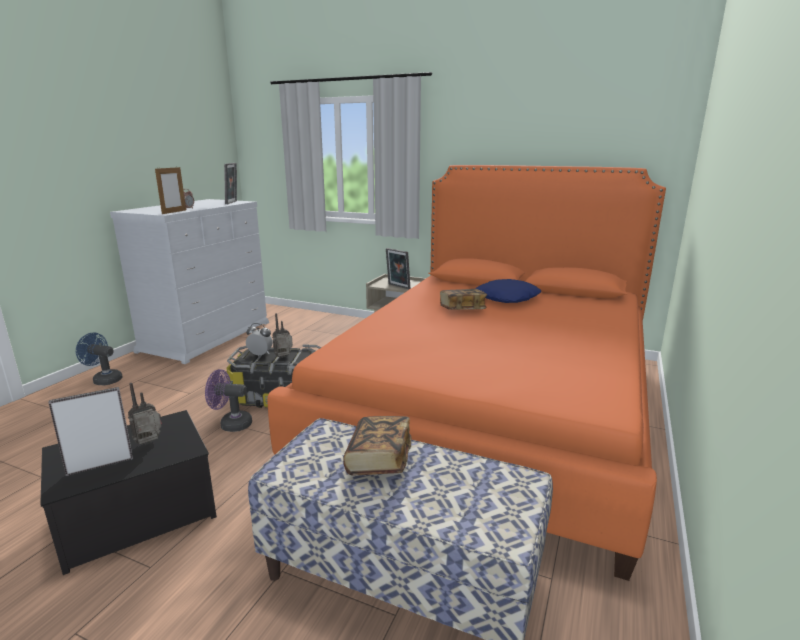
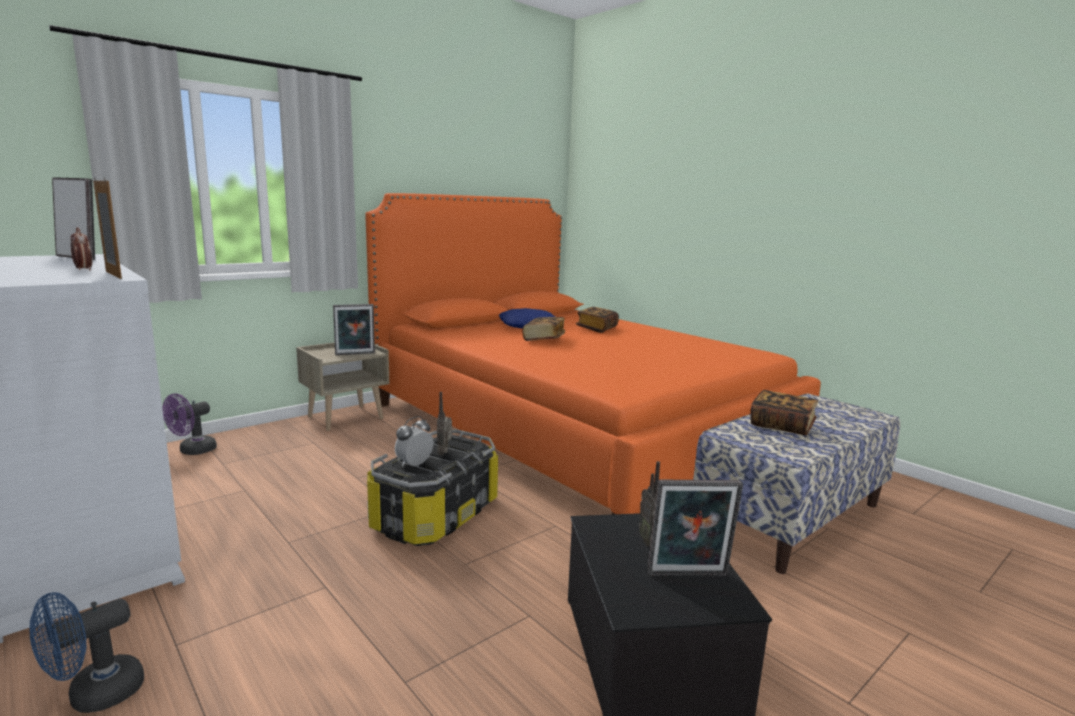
camera: 65 degrees left, 5 degrees down
picture frame [48,387,133,476] -> picture frame turned 90 degrees counterclockwise [648,480,743,576]
purple fan [205,369,252,432] -> purple fan moved to [162,394,217,455]
none -> book [576,307,619,333]

